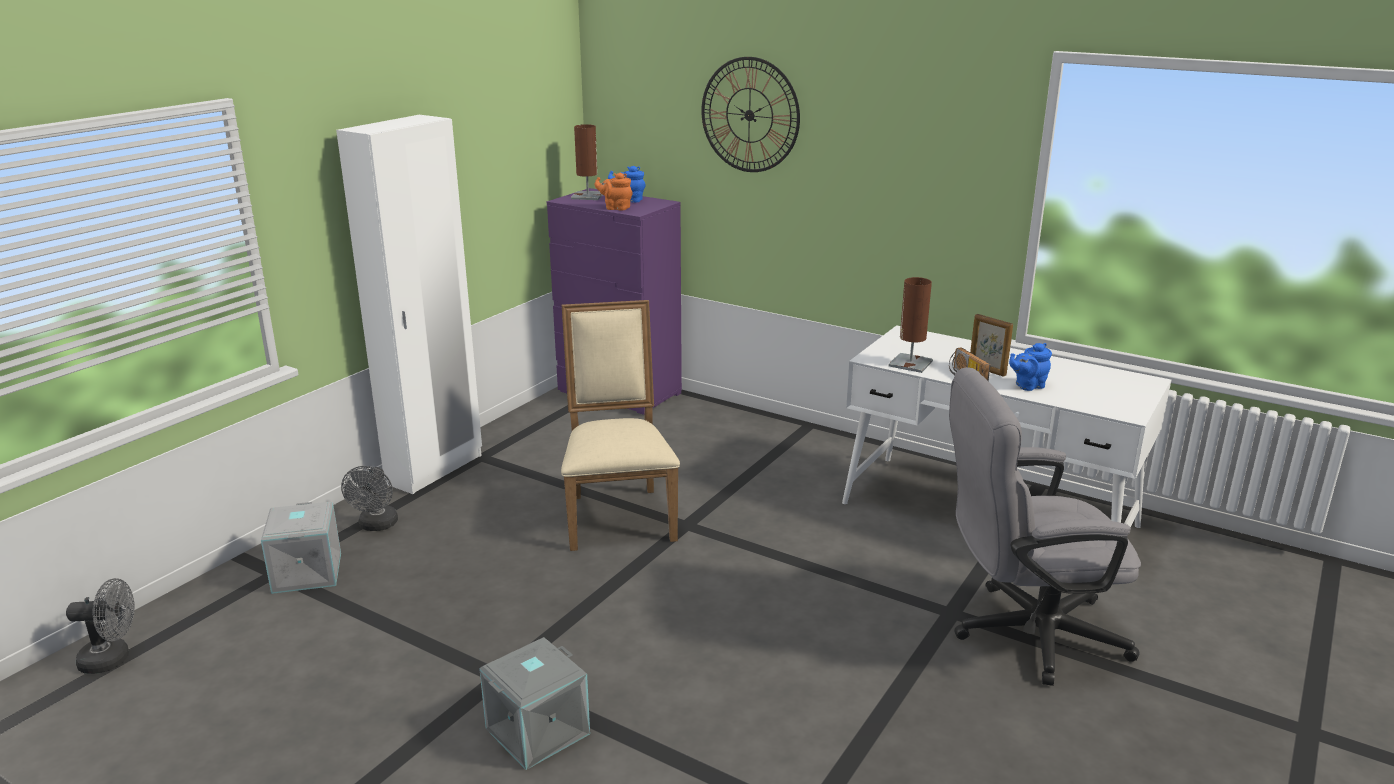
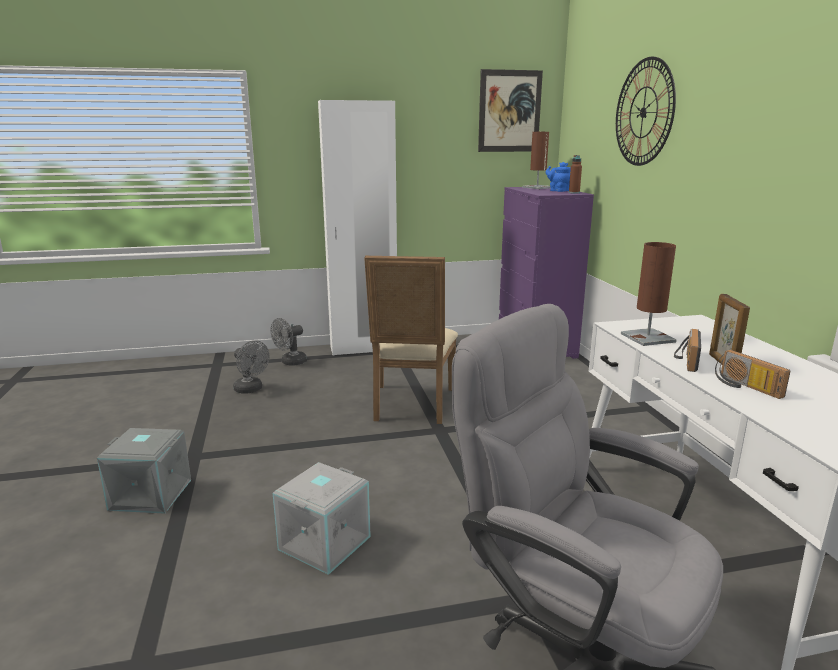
camera: 45 degrees right, 5 degrees down
grey fan [66,578,135,674] -> grey fan moved to [233,340,269,394]
grey storage box [261,502,341,594] -> grey storage box moved to [273,462,371,575]
beige chair [561,300,680,551] -> beige chair turned 150 degrees clockwise [364,256,458,424]
orange teapot [594,173,633,211] -> none
blue teapot [1009,343,1052,391] -> radio [715,350,790,399]
none -> picture [478,69,543,152]
none -> brown bottle [569,155,582,194]

